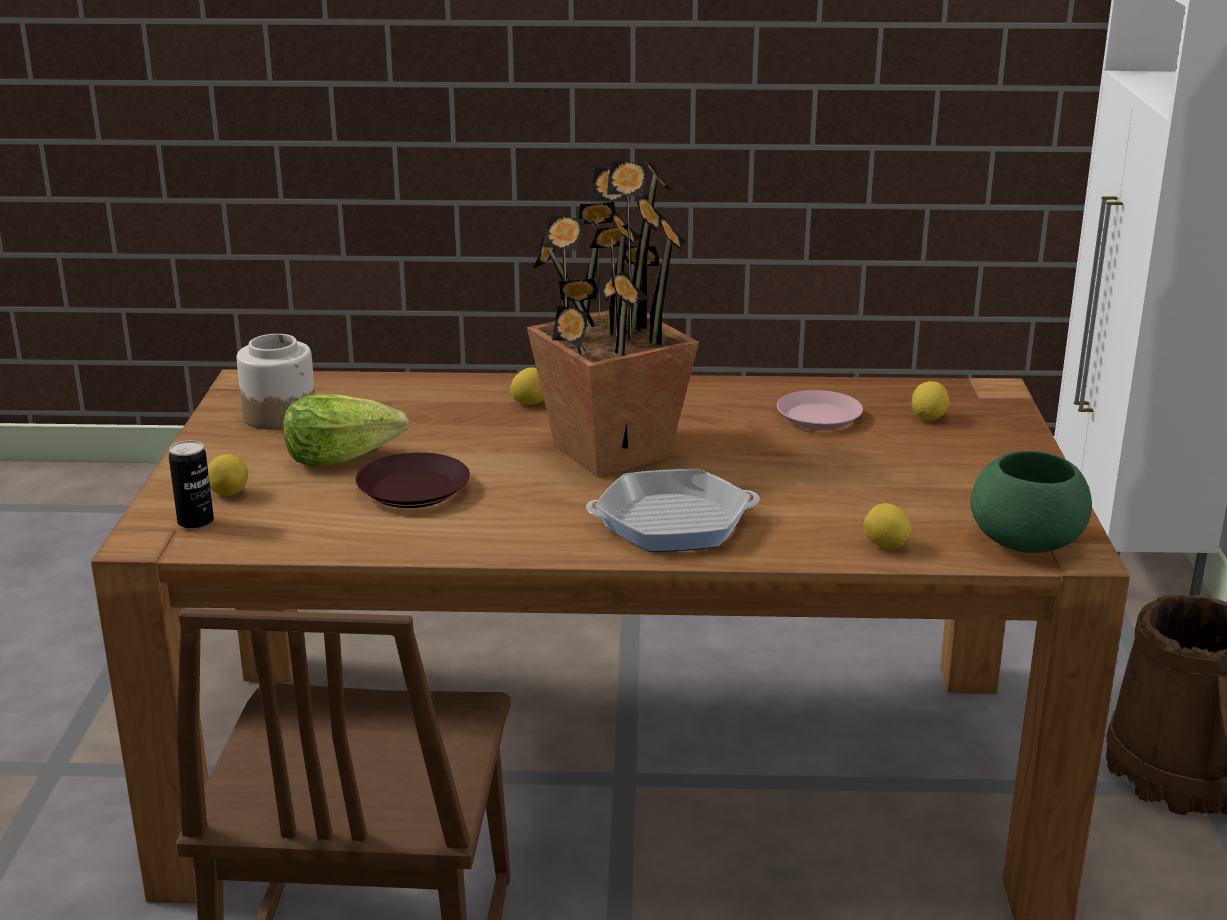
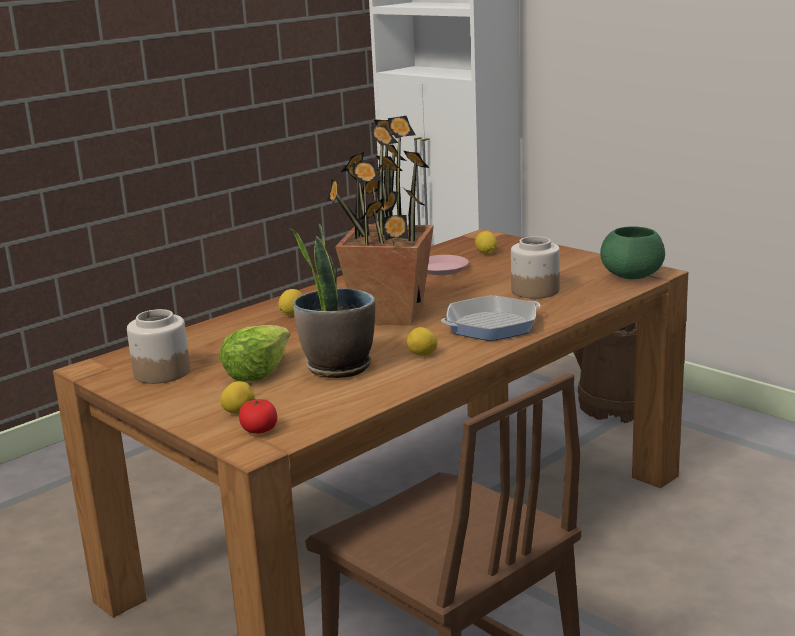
camera: 45 degrees left, 5 degrees down
can [169,441,214,529] -> tomato [239,399,277,434]
brown plate [356,452,470,508] -> potted plant [291,223,375,378]
frying pan [586,469,760,552] -> frying pan turned 150 degrees counterclockwise [441,295,540,341]
lemon [864,503,912,549] -> lemon moved to [407,327,438,356]
none -> jar [511,236,560,299]

